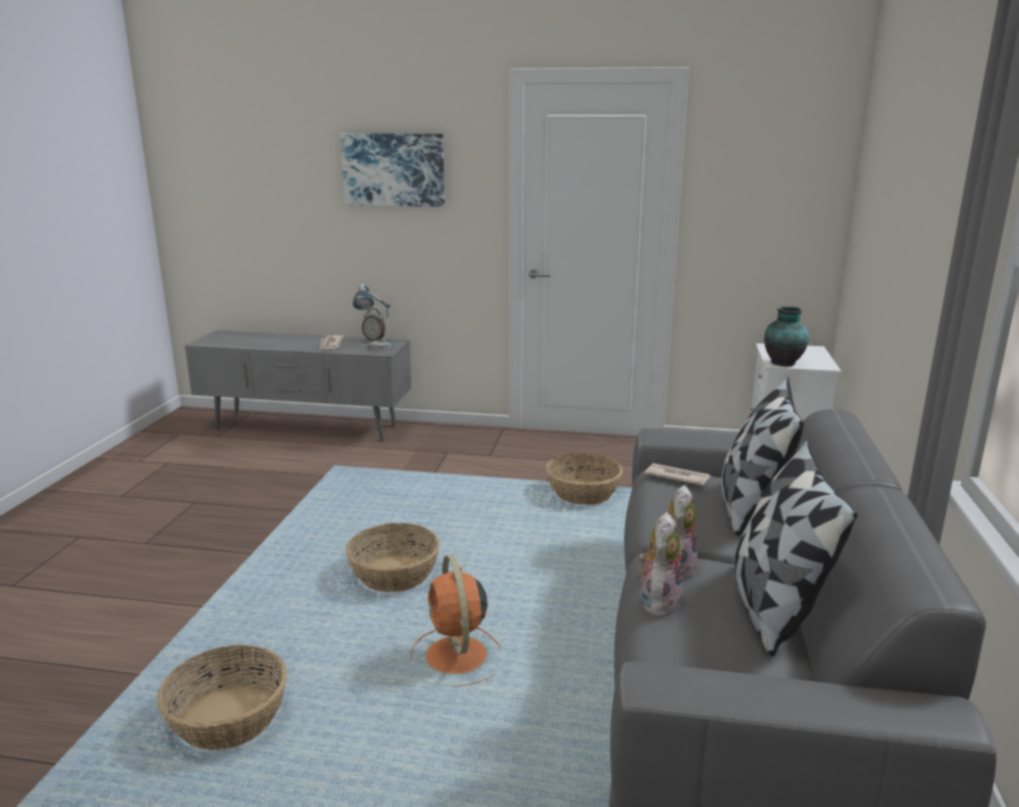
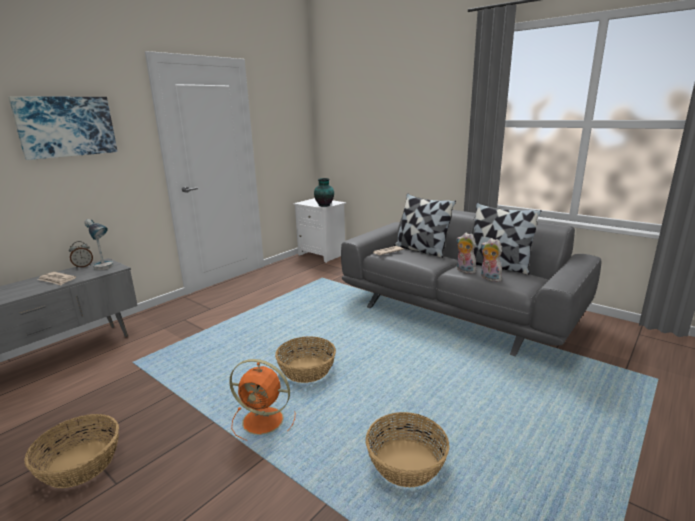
camera: 60 degrees left, 0 degrees up
orange fan [411,555,502,687] -> orange fan moved to [229,359,295,440]
basket [546,453,623,505] -> basket moved to [24,414,119,488]

